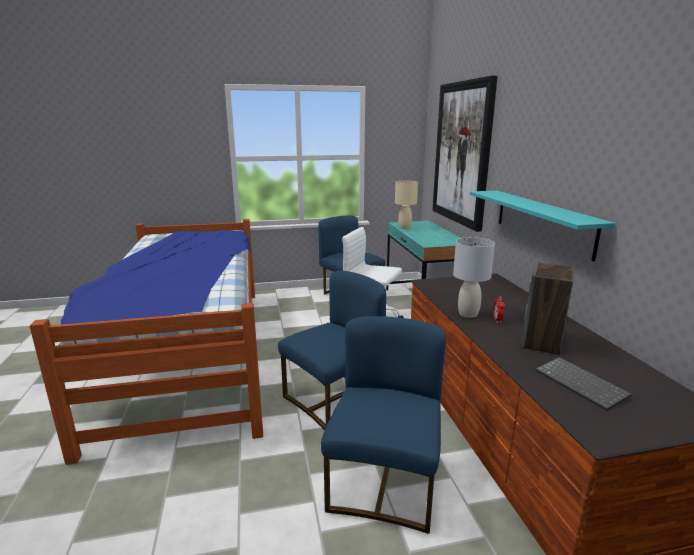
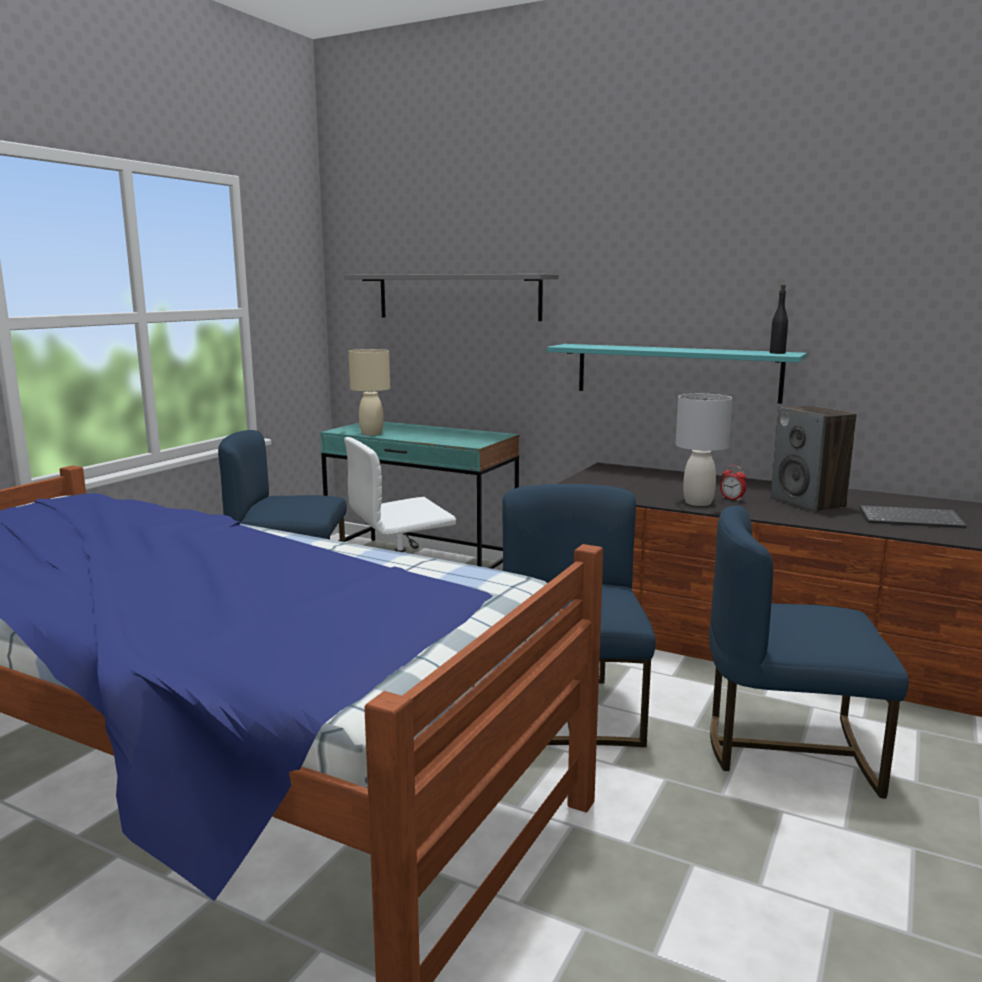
camera: 50 degrees left, 5 degrees down
blue chair [321,316,446,534] -> blue chair turned 45 degrees counterclockwise [709,506,909,799]
picture [432,76,498,232] -> grey shelf [344,274,559,321]
none -> black bottle [770,285,788,354]

